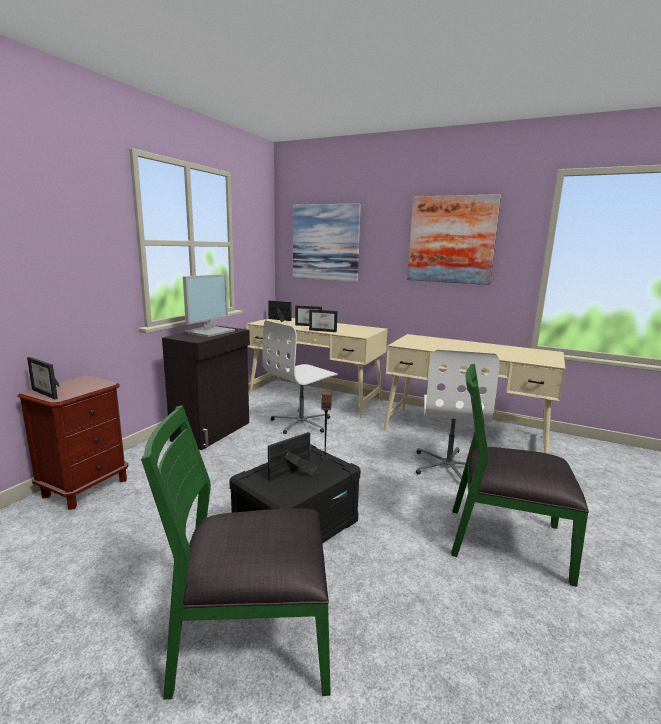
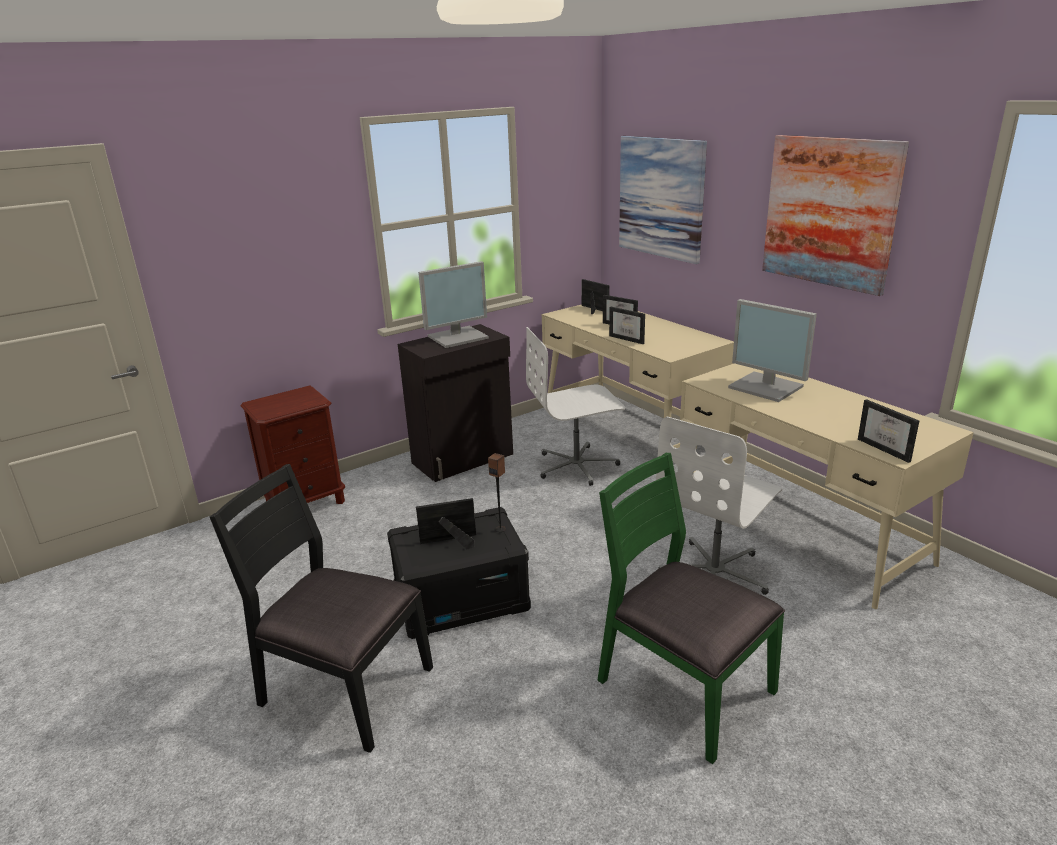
camera: 30 degrees right, 10 degrees up
picture frame [27,357,60,399] -> picture frame moved to [858,399,919,463]
green chair [141,405,331,700] -> black chair [209,464,433,753]
none -> monitor [728,299,817,402]

